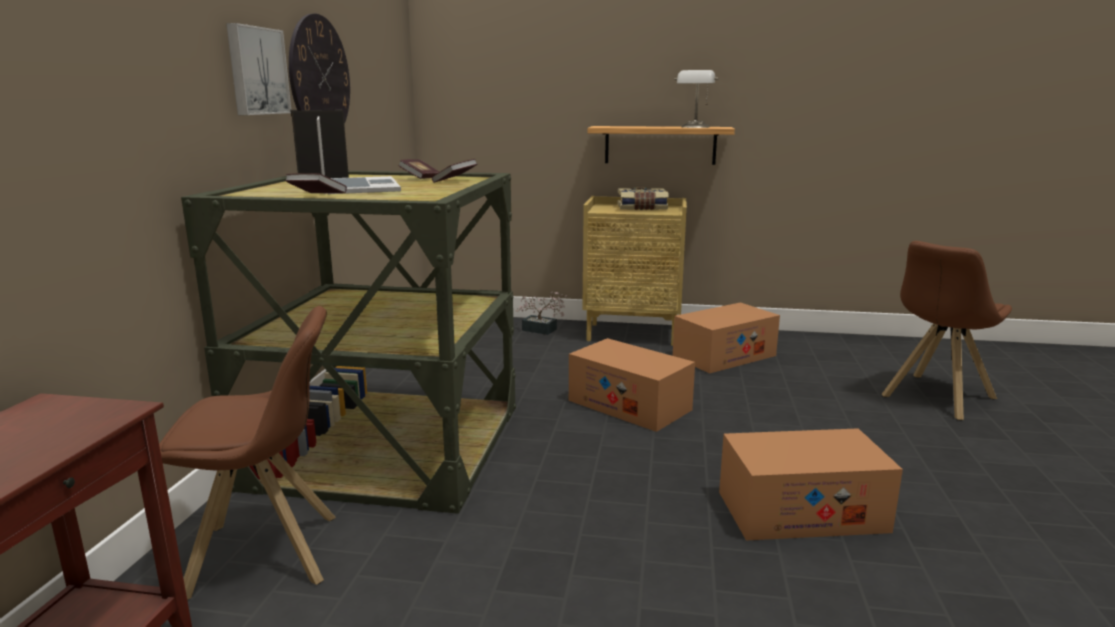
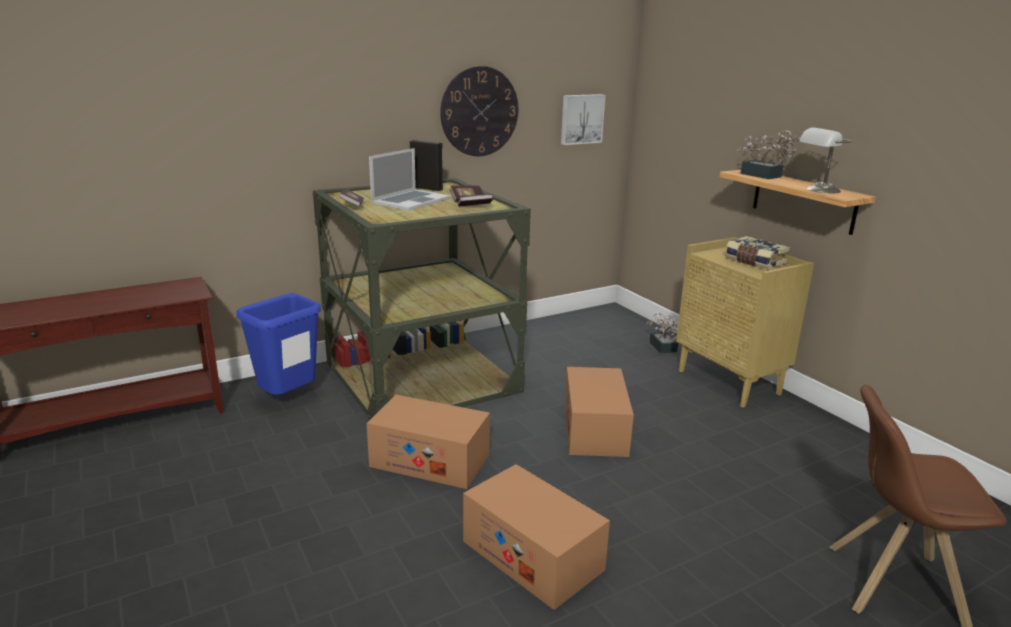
camera: 50 degrees right, 5 degrees up
brown chair [159,306,336,600] -> blue trash can [236,293,321,395]
picture [226,23,291,115] -> picture moved to [561,94,605,145]
cardboard box [673,302,780,373] -> cardboard box moved to [367,395,490,489]
none -> potted plant [737,130,800,179]

